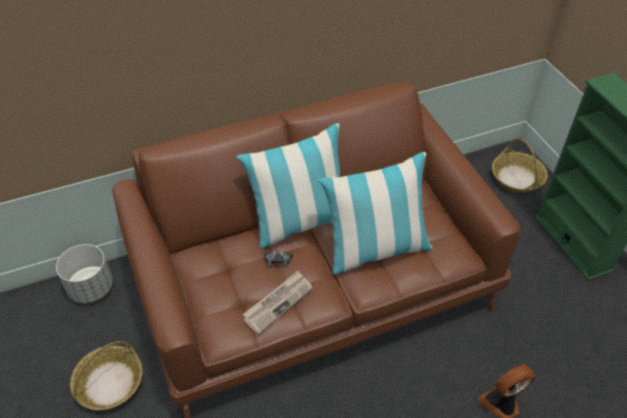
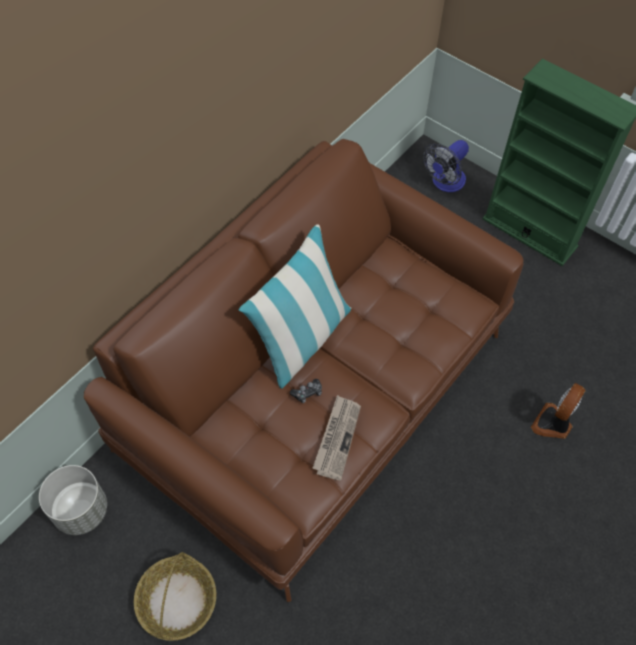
camera: 30 degrees left, 10 degrees up
pillow [318,152,433,275] -> none
basket [492,138,548,193] -> fan [423,140,469,192]

